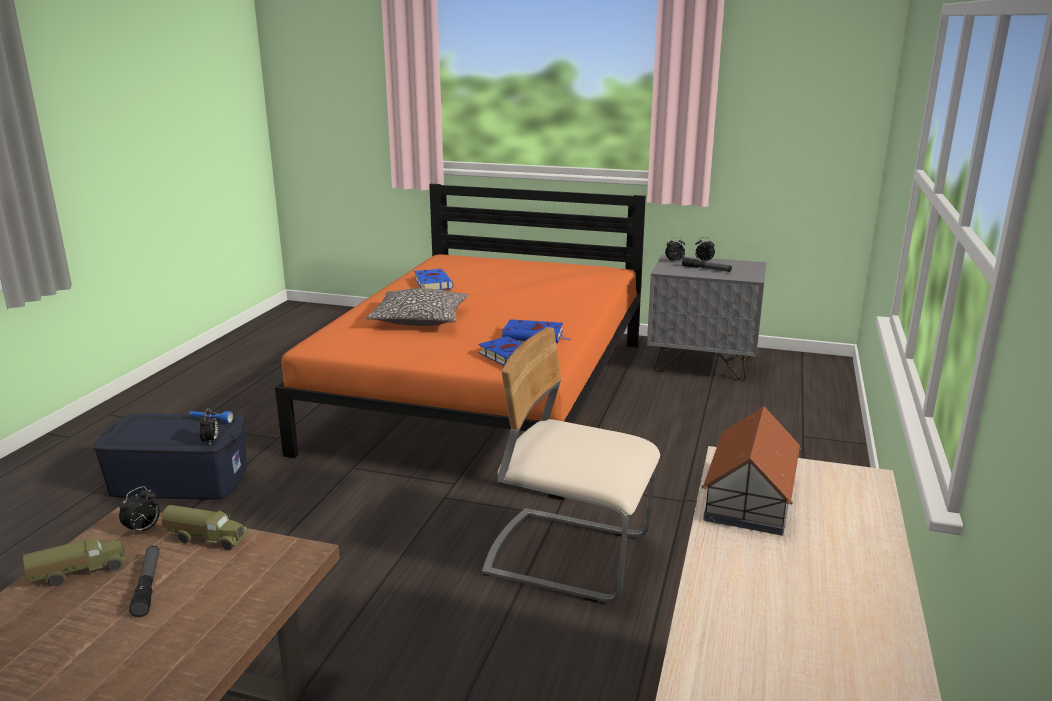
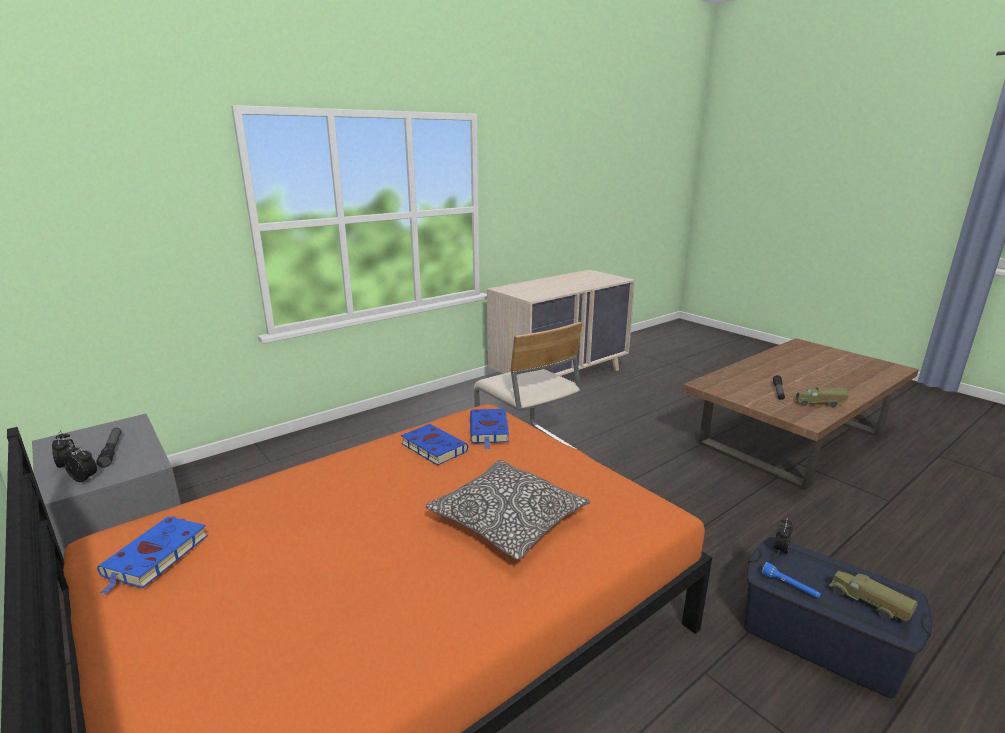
camera: 145 degrees left, 0 degrees up
alarm clock [119,486,160,536] -> none
toy truck [161,505,249,550] -> toy truck moved to [829,571,917,621]
blue book [414,269,454,290] -> blue book moved to [97,516,208,595]
toy house [702,406,801,536] -> none

